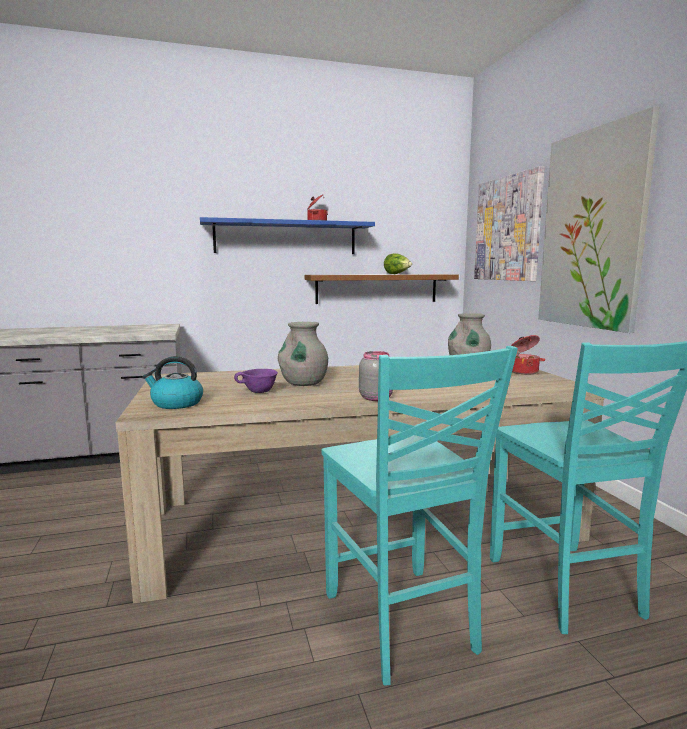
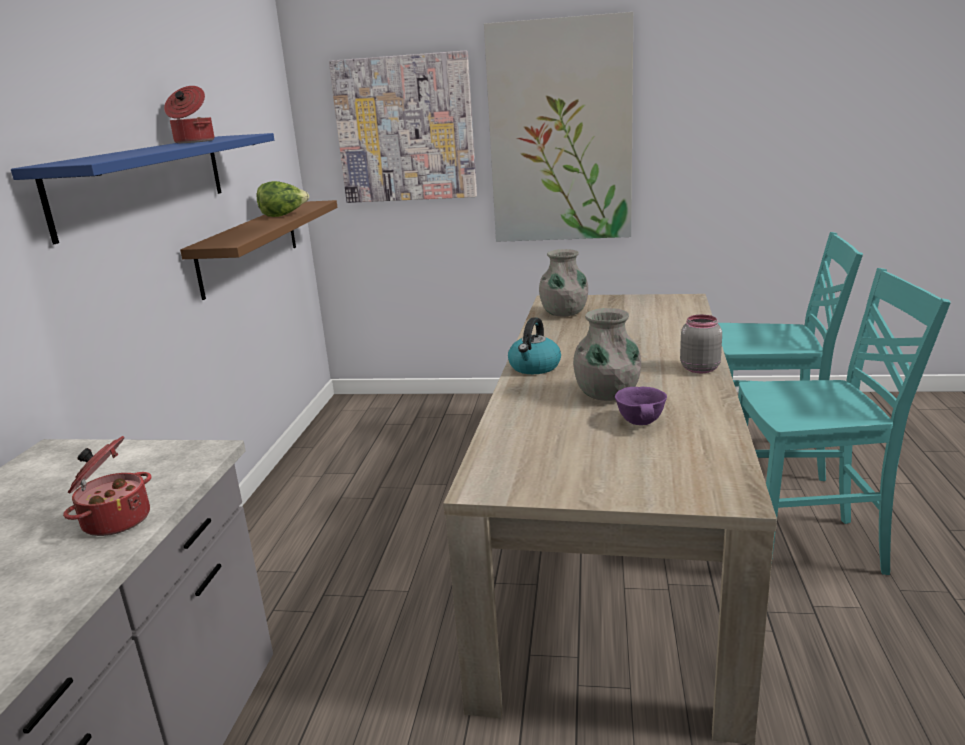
camera: 65 degrees left, 10 degrees up
kettle [143,356,203,409] -> kettle moved to [508,317,561,374]
cooking pot [511,335,545,374] -> cooking pot moved to [63,436,151,536]

